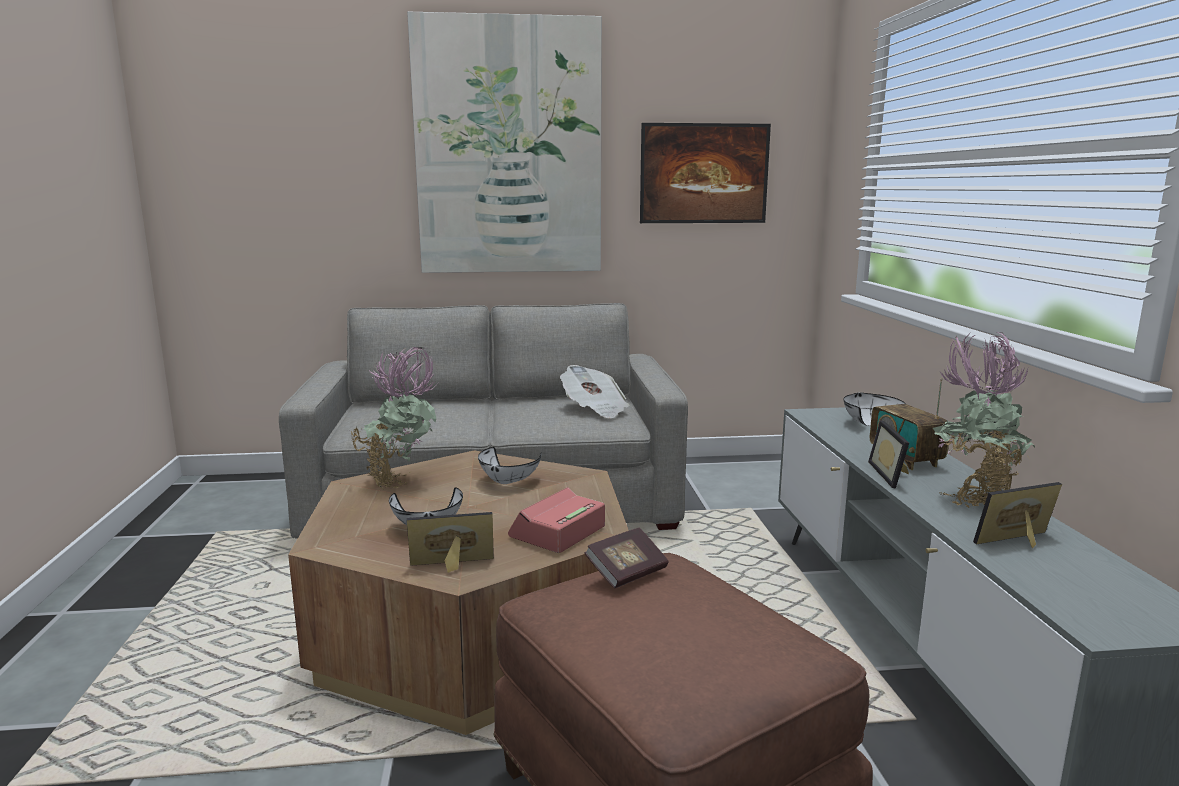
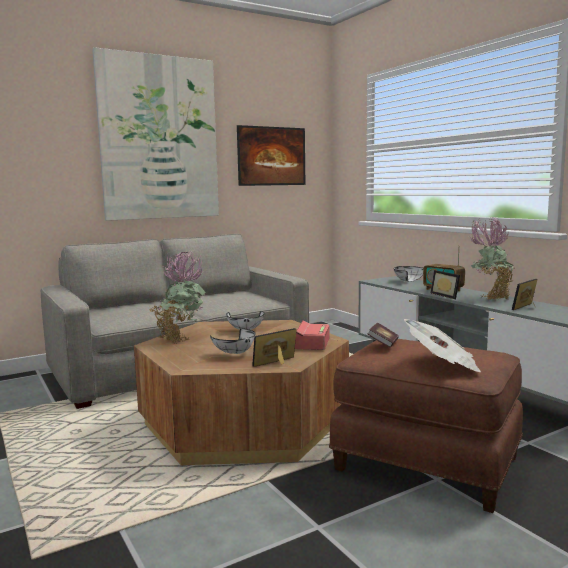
camera: 25 degrees left, 5 degrees down
newspaper [560,365,629,419] -> newspaper moved to [404,319,480,372]

